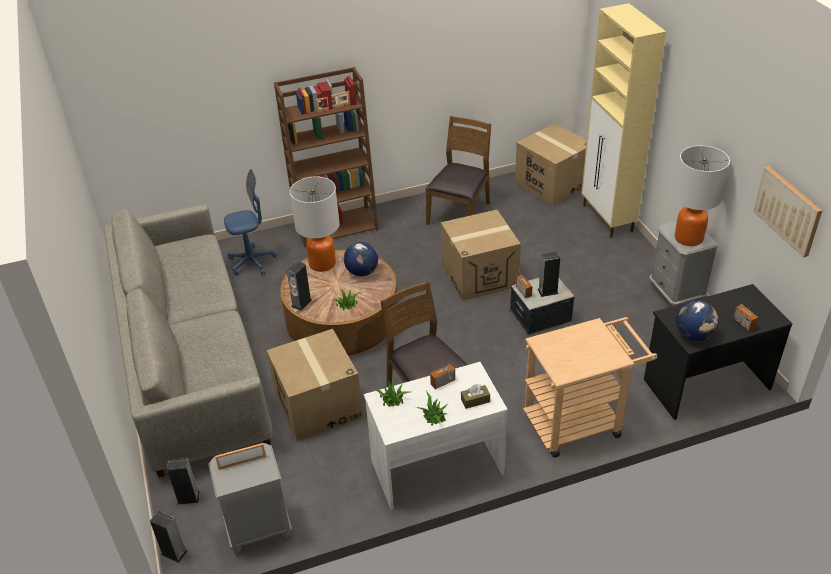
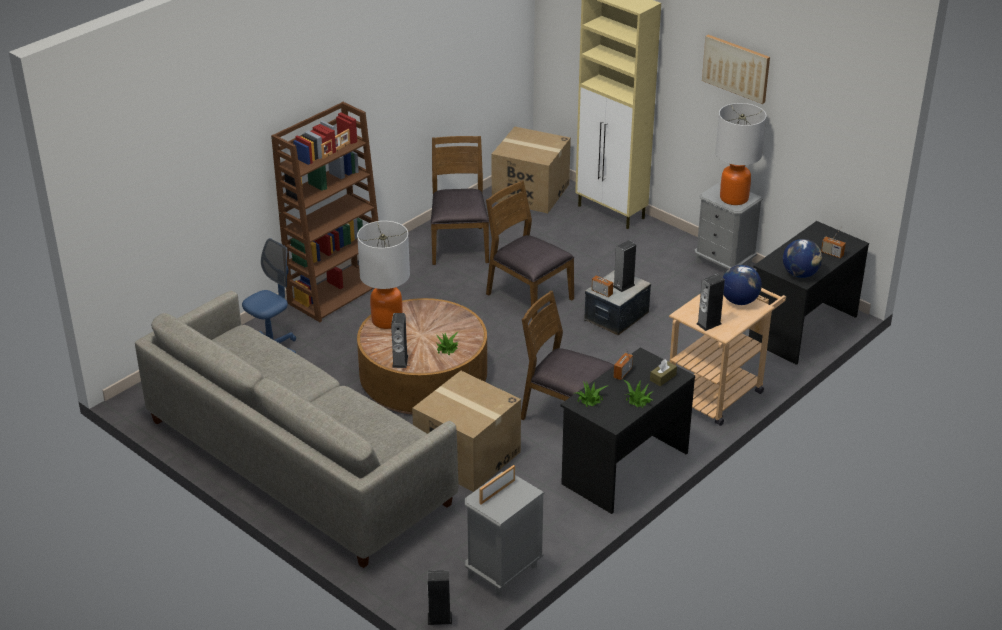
camera: 30 degrees left, 5 degrees down
speaker [167,458,200,505] -> speaker moved to [697,274,725,331]
globe [344,242,378,276] -> globe moved to [723,265,762,305]
white desk [364,362,508,510] -> black desk [560,347,695,514]
cardboard box [441,210,521,301] -> brown chair [486,180,574,319]
picture [753,166,822,257] -> picture moved to [702,35,770,104]

